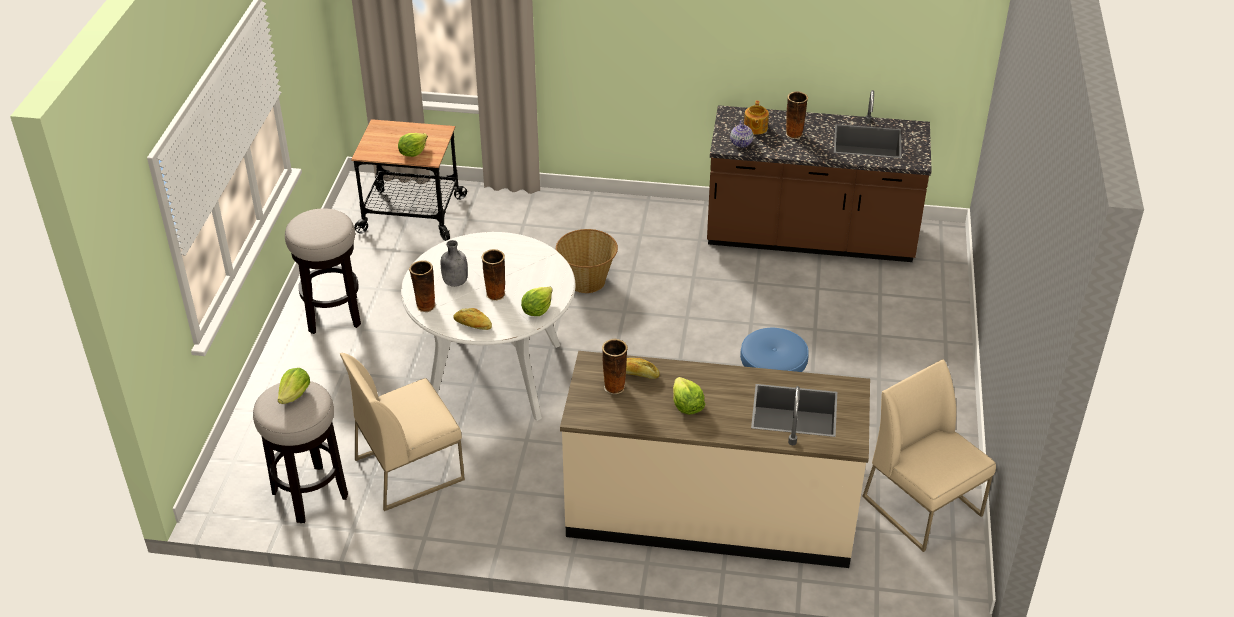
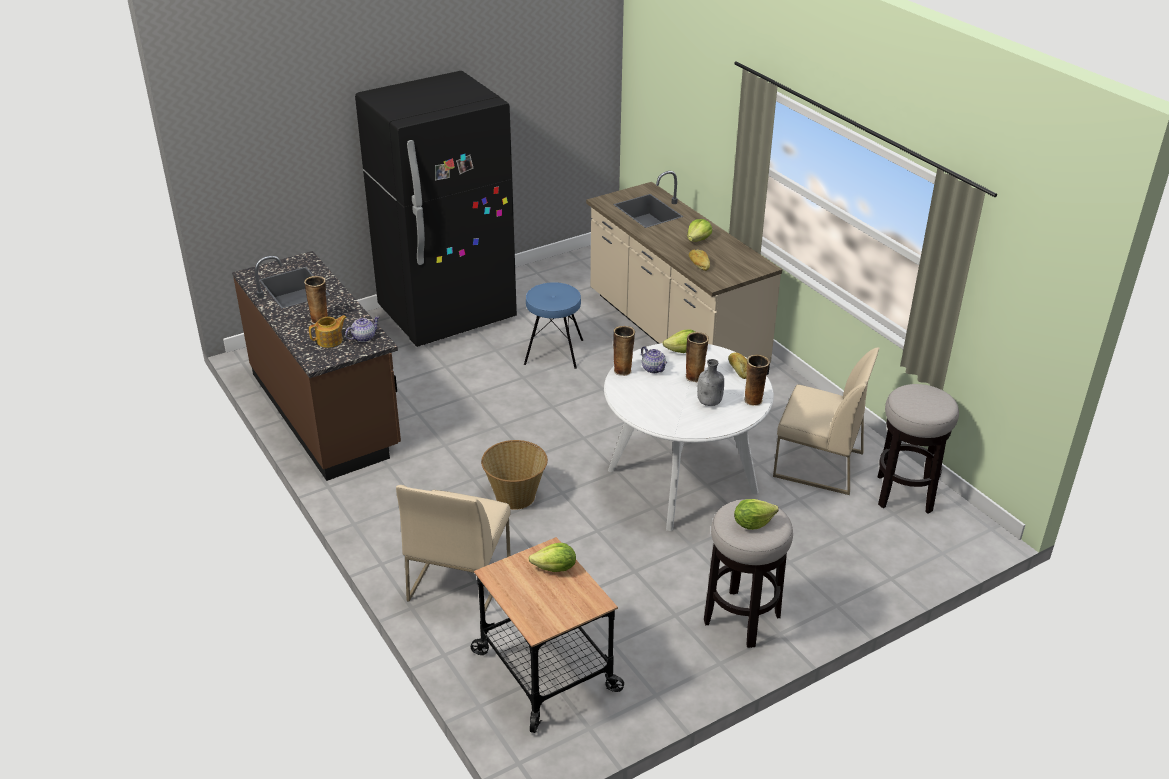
camera: 130 degrees left, 5 degrees down
lettuce [278,368,310,404] -> lettuce moved to [734,499,779,530]
vase [602,338,628,394] -> vase moved to [613,326,635,376]
beige chair [862,359,996,552] -> beige chair moved to [396,485,511,612]
none -> black fridge [355,71,517,347]
none -> teapot [641,346,667,373]

